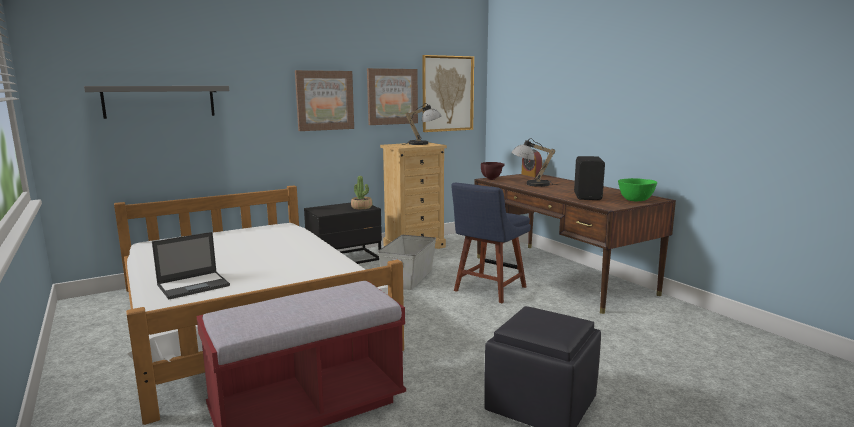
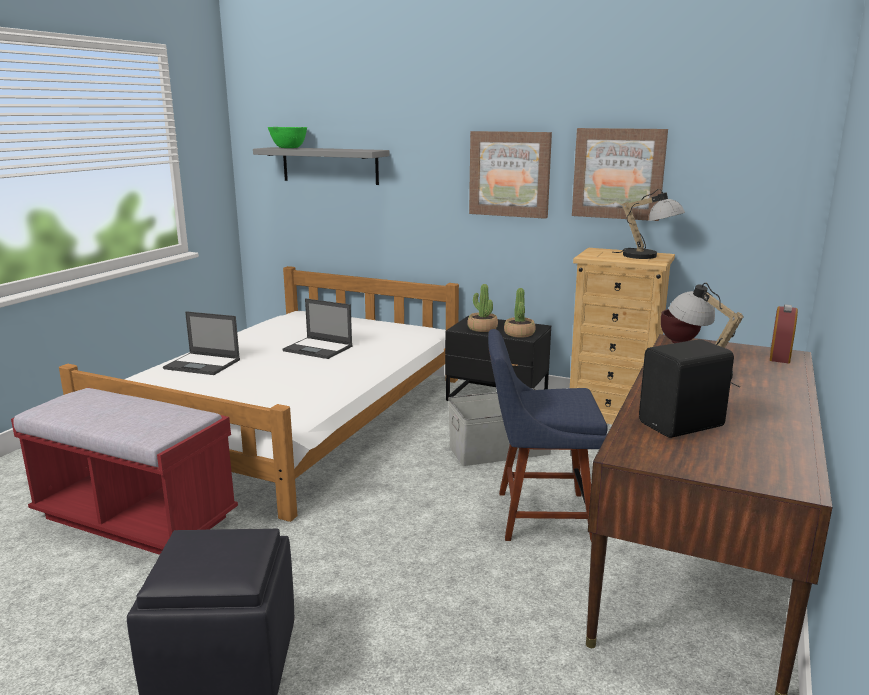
camera: 55 degrees right, 5 degrees up
picture [422,55,474,132] -> none
green bowl [618,178,657,201] -> green bowl moved to [268,127,307,148]
none -> laptop [282,298,353,359]
none -> potted plant [467,284,498,332]

